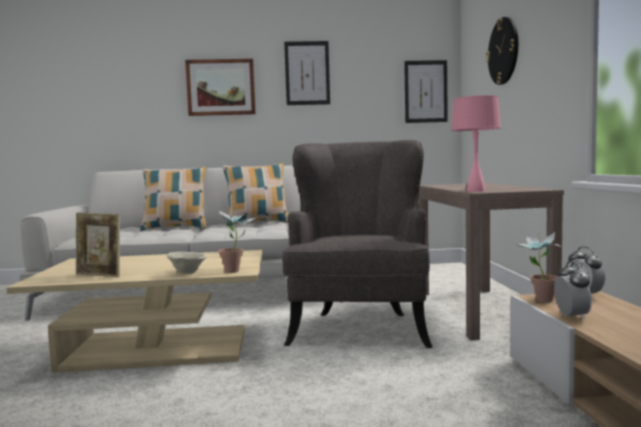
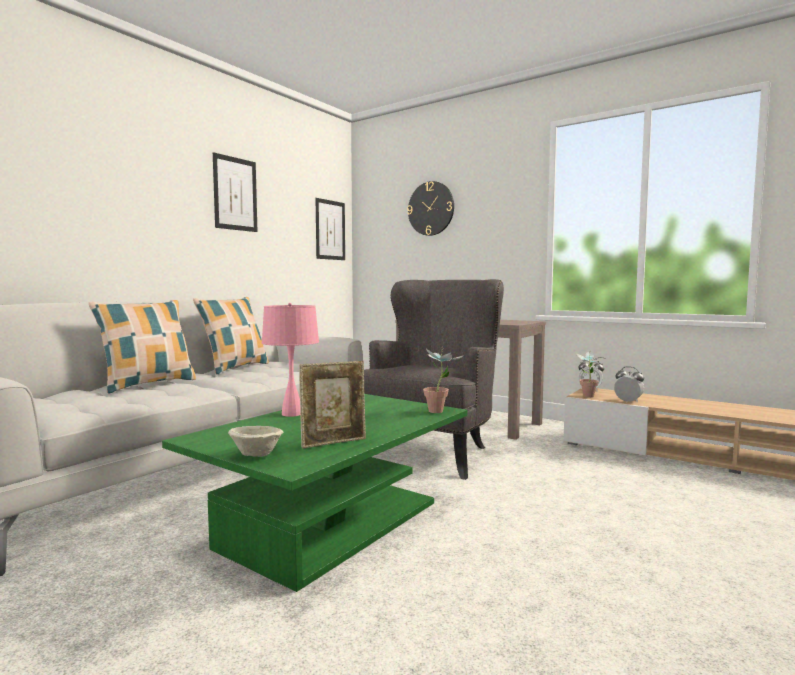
camera: 50 degrees left, 0 degrees up
beige coffee table [6,250,263,373] -> green coffee table [162,394,467,592]
beige bowl [167,252,207,274] -> beige bowl moved to [228,426,283,457]
picture [185,59,256,116] -> none
grey armchair [282,140,432,348] -> grey armchair turned 75 degrees clockwise [364,279,504,480]
pink table lamp [451,95,501,192] -> pink table lamp moved to [262,303,319,417]

